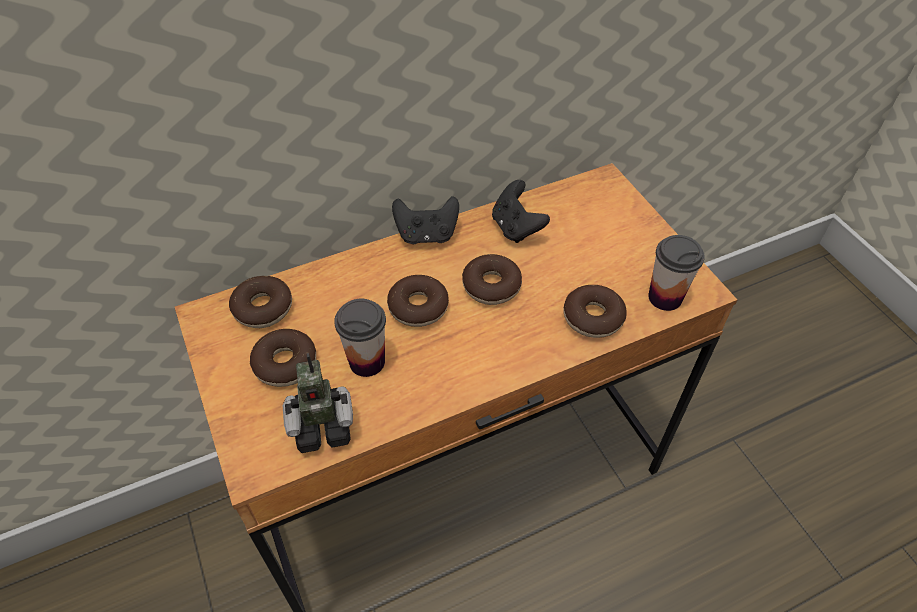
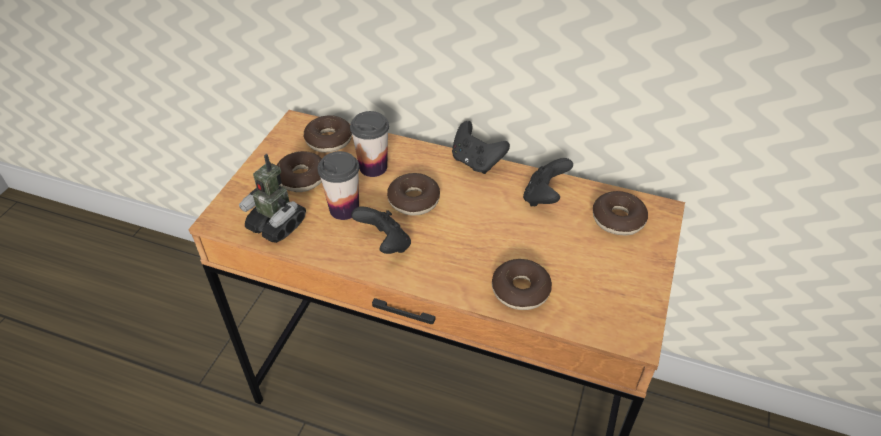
camera: 45 degrees right, 5 degrees down
donut [462,254,522,305] -> donut moved to [593,191,648,235]
cup [648,235,705,311] -> cup moved to [350,111,389,177]
none -> black game controller [351,206,411,254]

